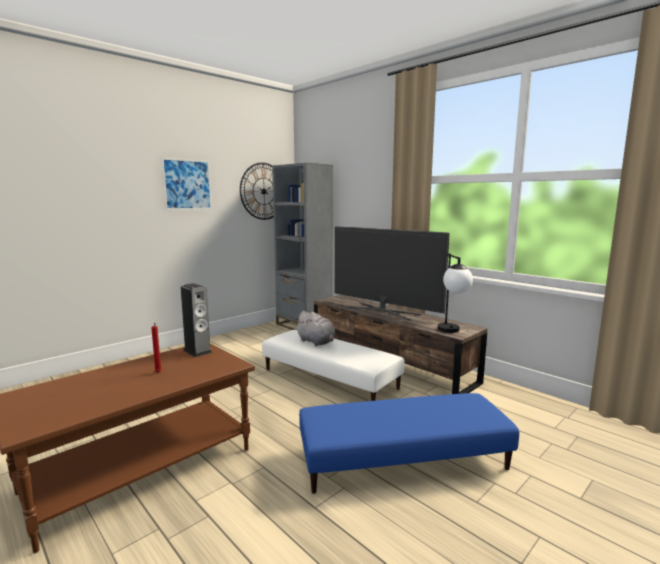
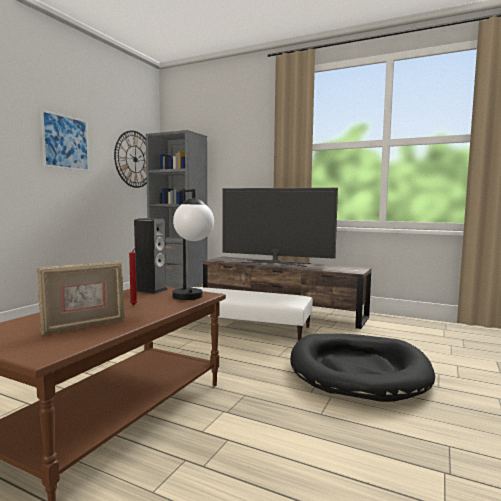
camera: 20 degrees left, 5 degrees down
grey plush toy [295,311,336,346] -> none
blue ottoman [299,393,519,494] -> black dog bed [290,334,435,402]
table lamp [437,253,473,333] -> table lamp moved to [172,189,214,300]
none -> picture frame [37,261,125,336]

